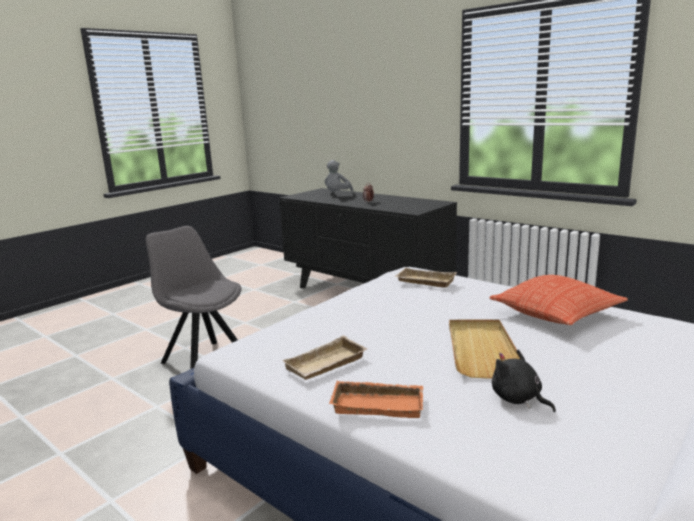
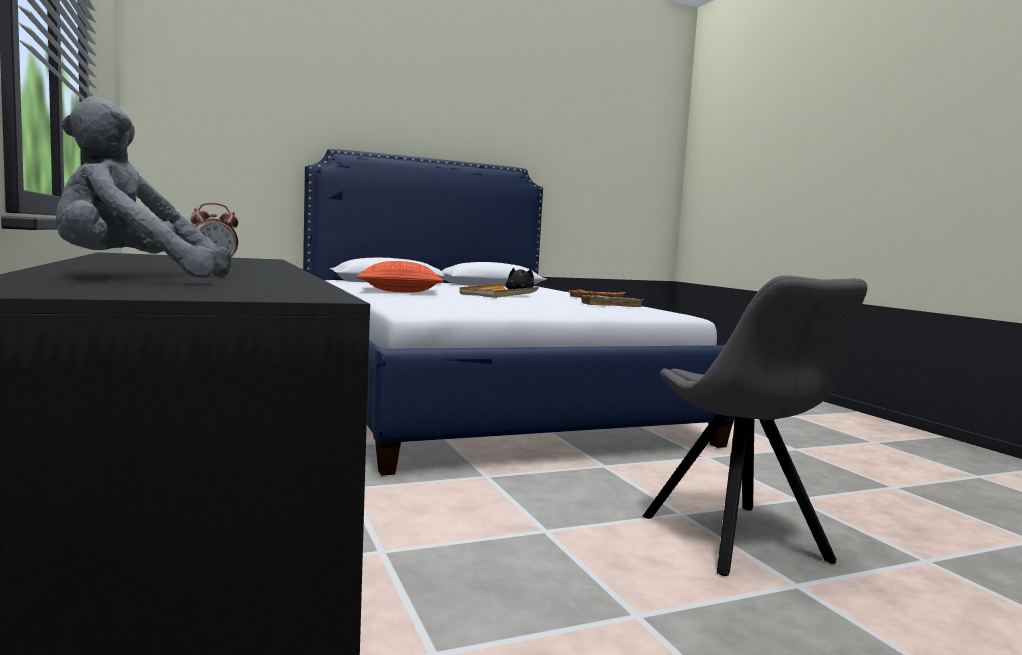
camera: 155 degrees left, 10 degrees down
grey plush toy [325,160,353,192] -> grey plush toy turned 150 degrees counterclockwise [56,96,231,278]
beige tray [394,268,457,288] -> none

